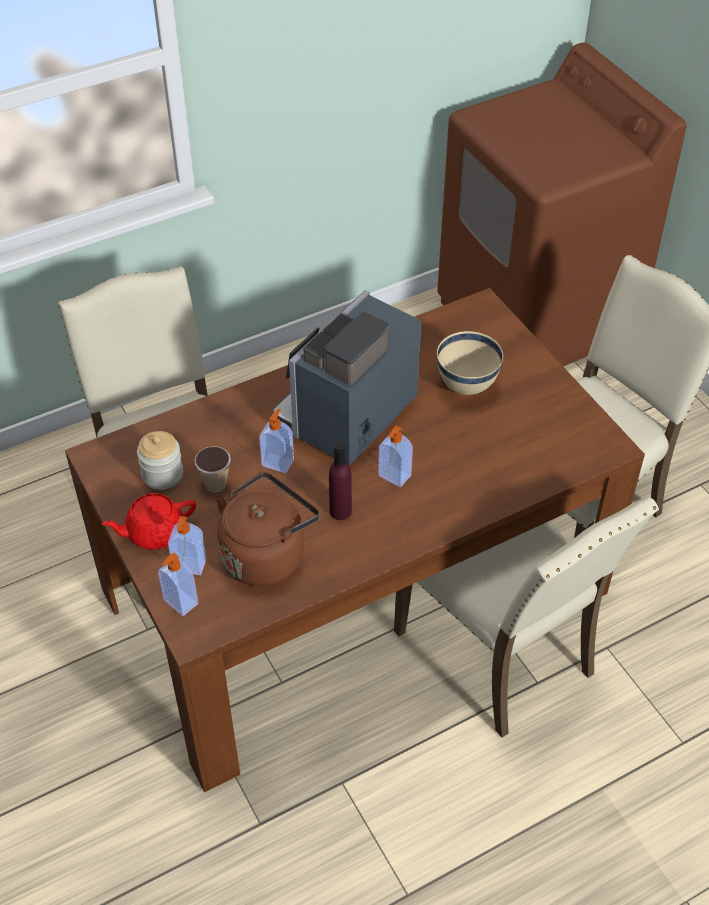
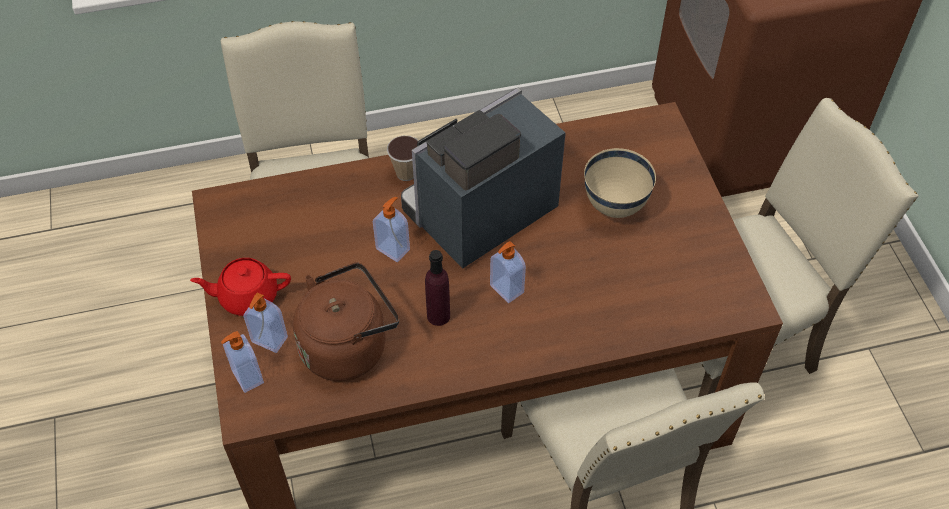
camera: 15 degrees right, 5 degrees up
jar [137,431,183,490] -> none
cup [194,446,231,492] -> cup moved to [387,136,419,181]

